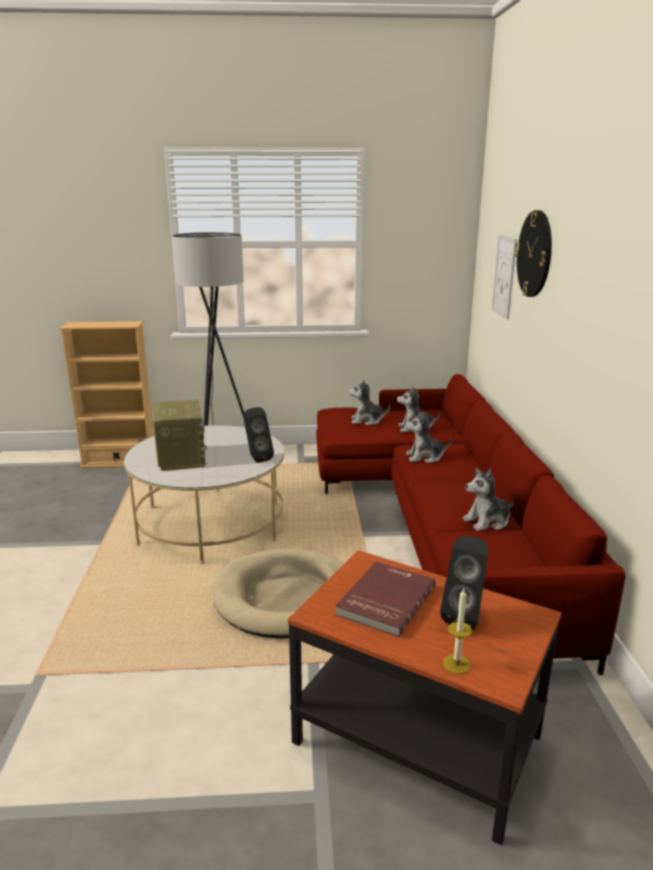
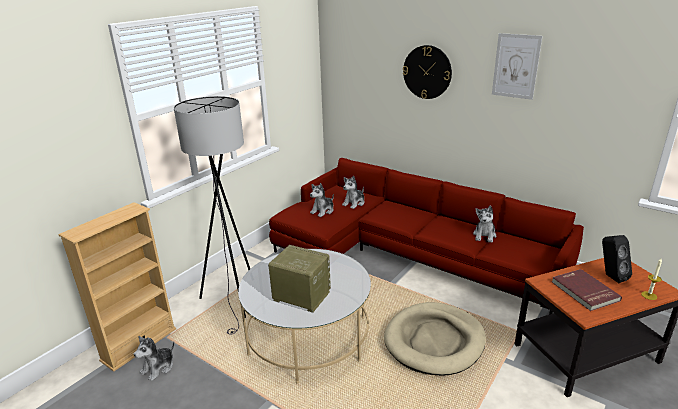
camera: 50 degrees left, 5 degrees up
black speaker [243,407,274,463] -> none
plush toy [405,412,452,463] -> plush toy moved to [134,336,175,381]
picture [491,235,517,320] -> picture moved to [492,33,542,100]

